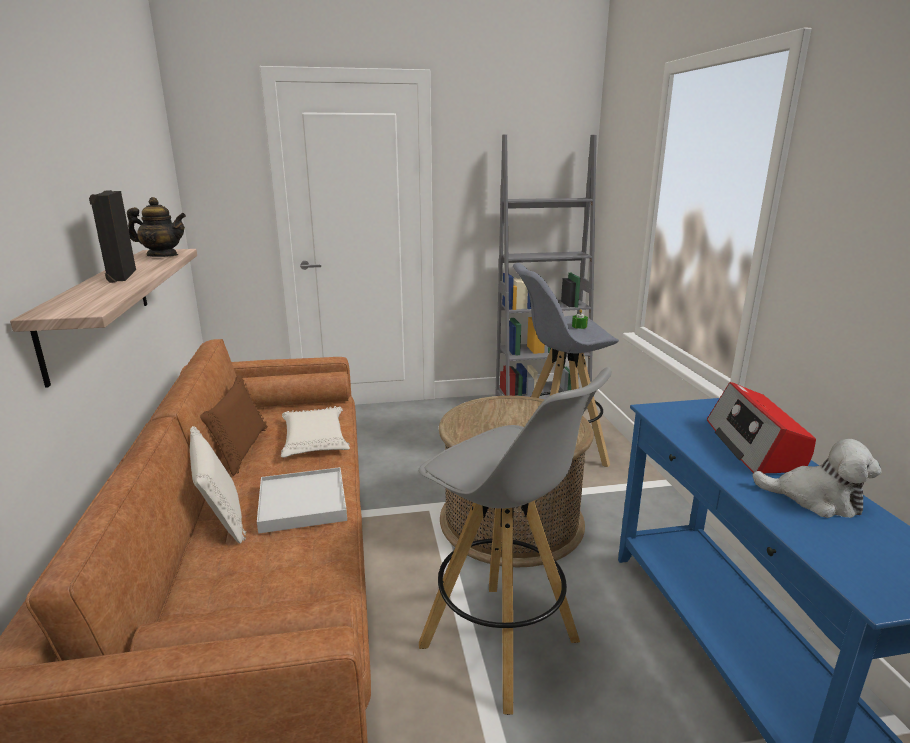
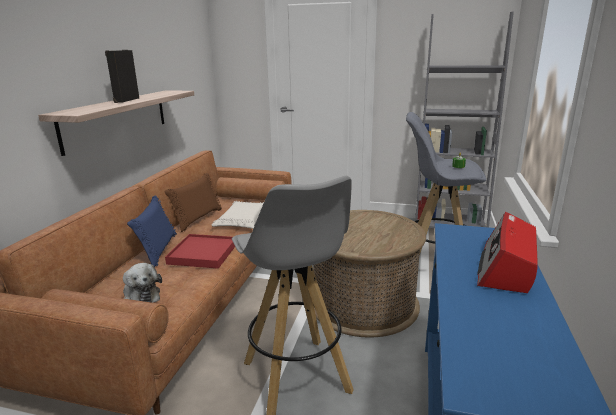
camera: 25 degrees right, 0 degrees up
teapot [127,197,186,257] -> none
white pillow [190,426,246,544] -> blue pillow [127,195,176,267]
white tray [257,467,347,534] -> red tray [165,234,235,269]
plush toy [752,439,882,518] -> plush toy moved to [123,263,162,303]

